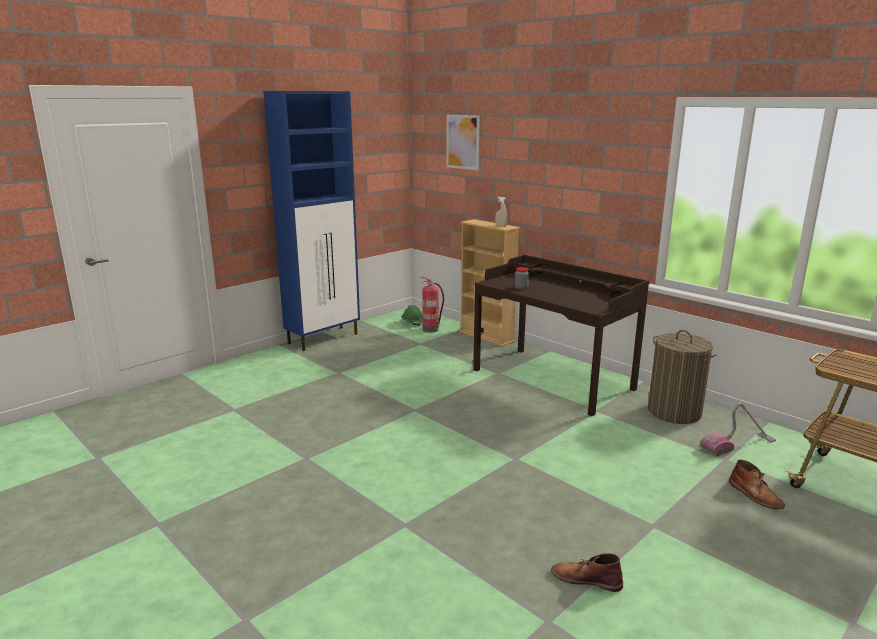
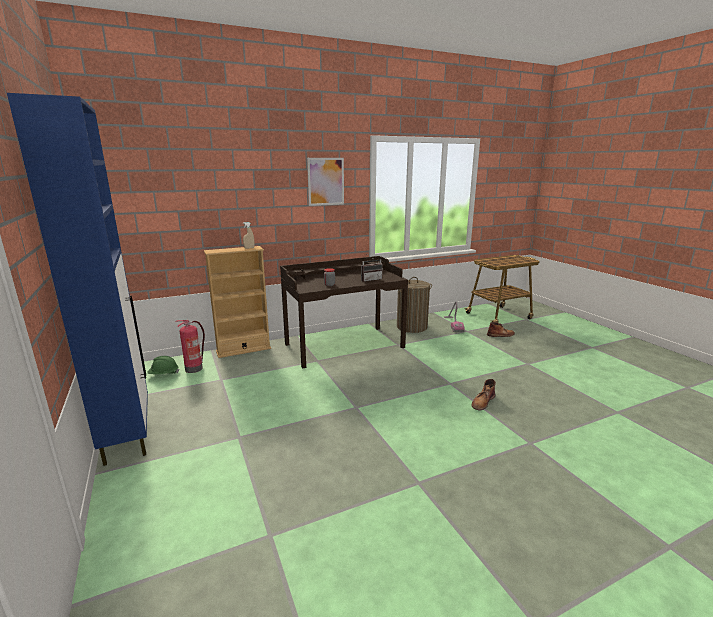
camera: 70 degrees left, 0 degrees up
picture [446,115,480,170] -> picture moved to [307,158,344,206]
brown boot [551,553,623,592] -> brown boot moved to [472,379,496,411]
none -> radio [361,255,383,282]

